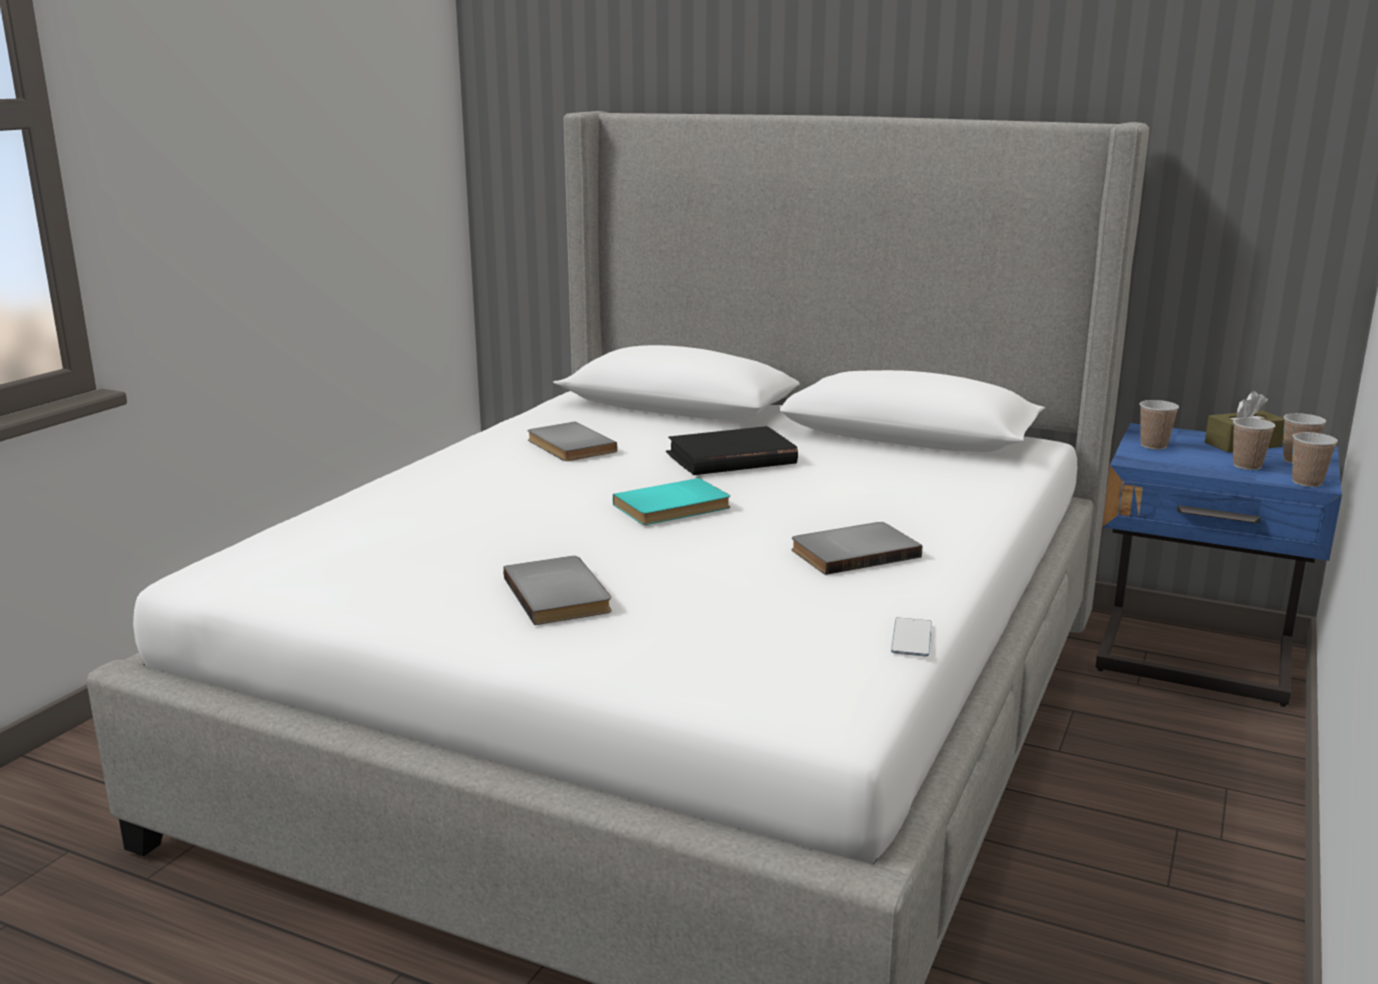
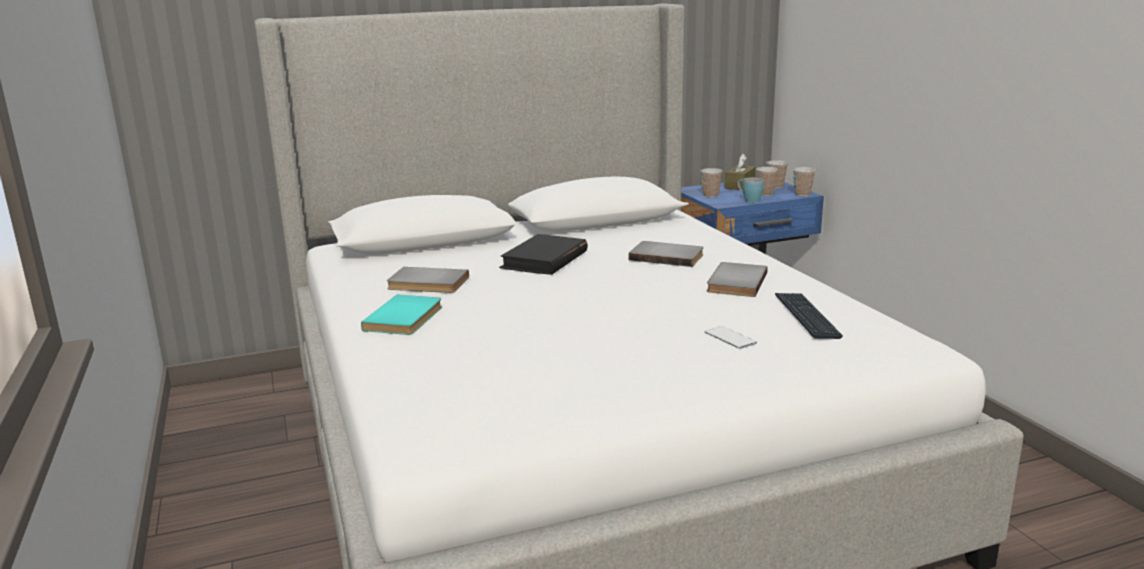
camera: 45 degrees left, 0 degrees up
grey book [503,556,612,625] -> grey book moved to [628,241,704,267]
turquoise book [613,478,730,525] -> turquoise book moved to [361,295,442,335]
phone [891,617,932,656] -> phone moved to [705,326,757,349]
none -> blue mug [738,177,764,203]
none -> keyboard [775,293,843,339]

